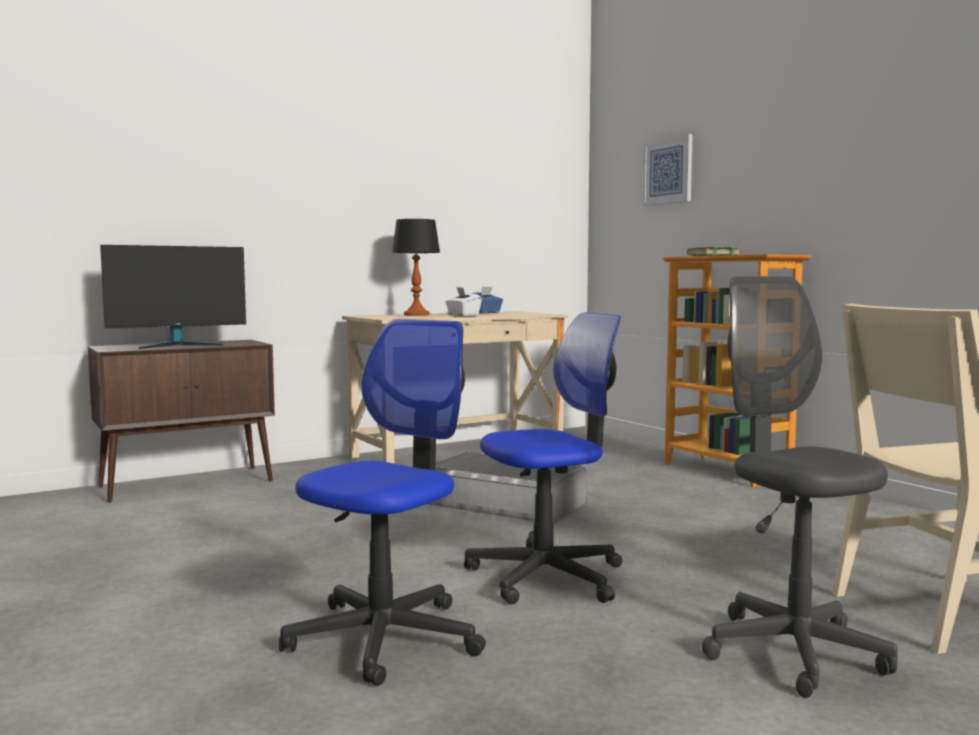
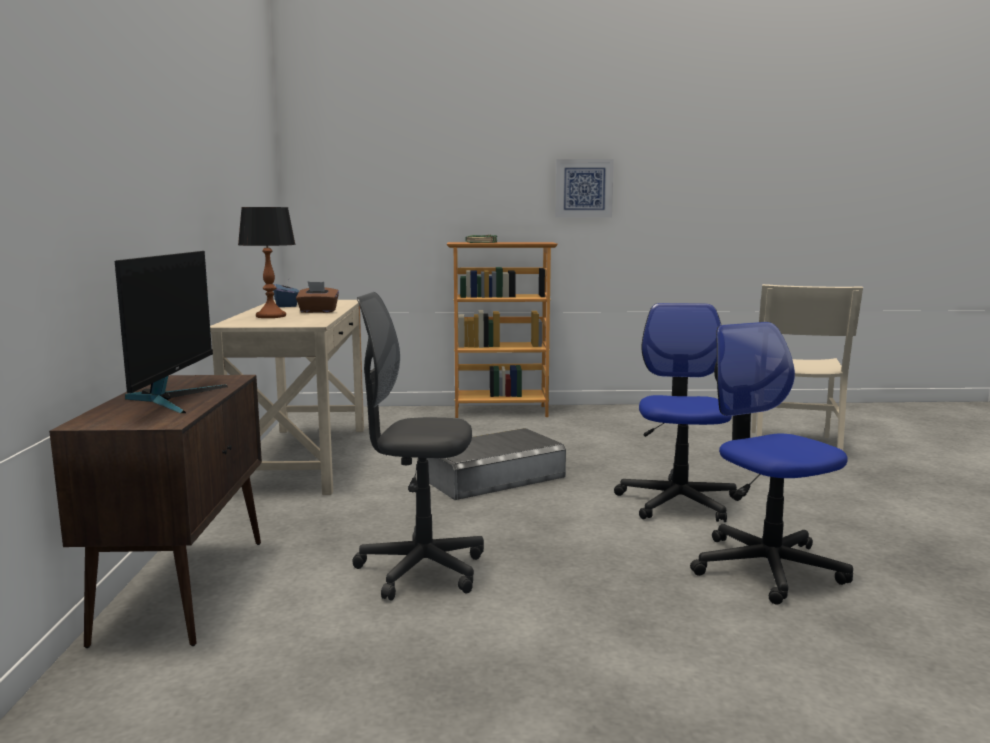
camera: 60 degrees left, 5 degrees up
white tissue box [445,287,482,316] -> brown tissue box [296,282,339,313]
picture [642,134,693,206] -> picture moved to [555,159,614,217]
grey office chair [702,276,898,698] -> grey office chair moved to [352,292,484,601]

